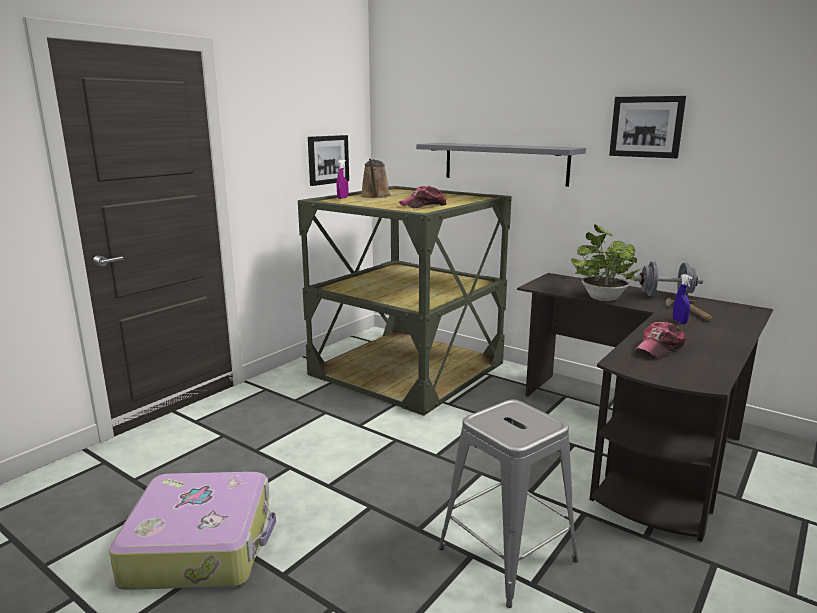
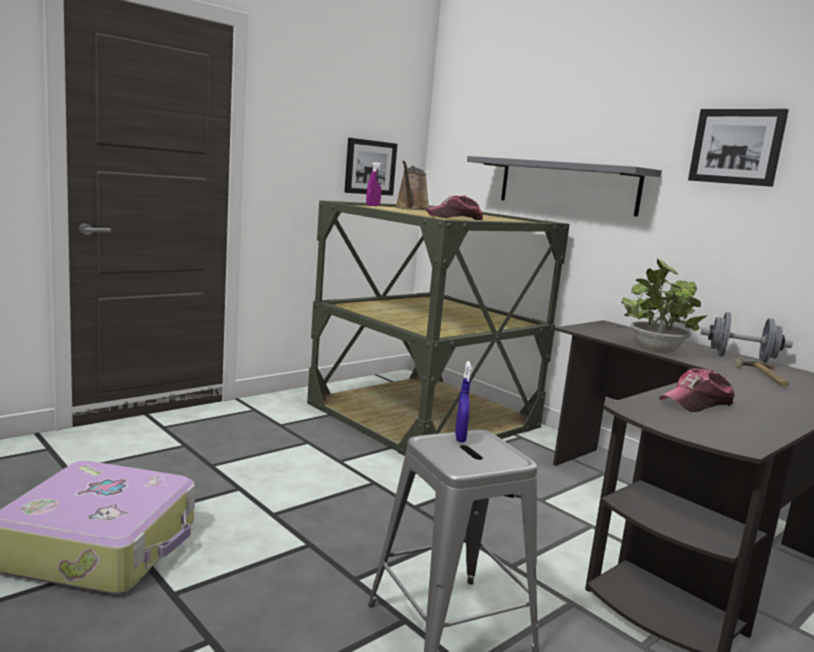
camera: 10 degrees right, 5 degrees down
blue spray bottle [673,274,692,324] -> blue spray bottle moved to [455,361,472,442]

